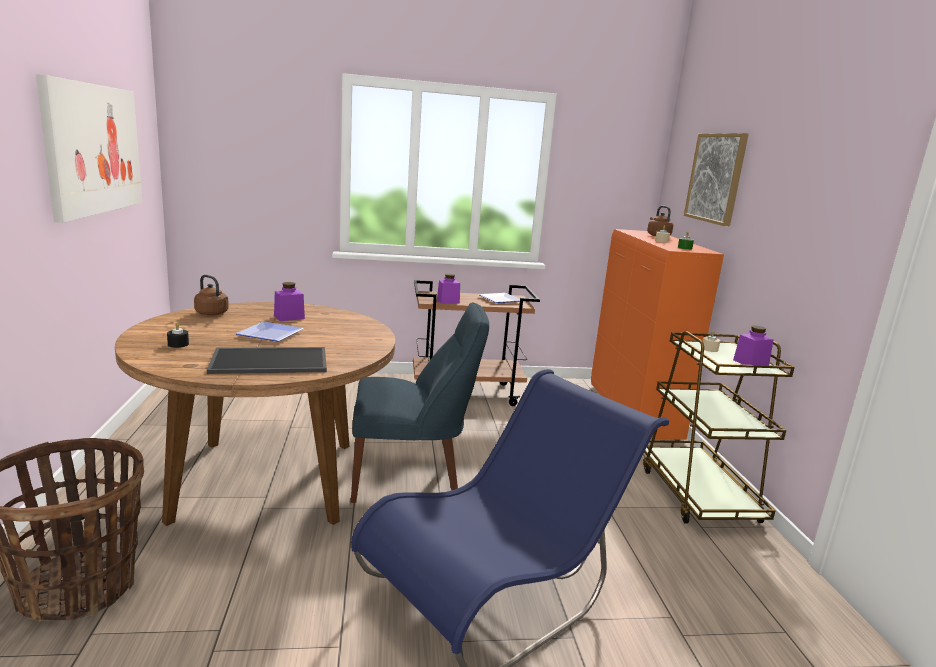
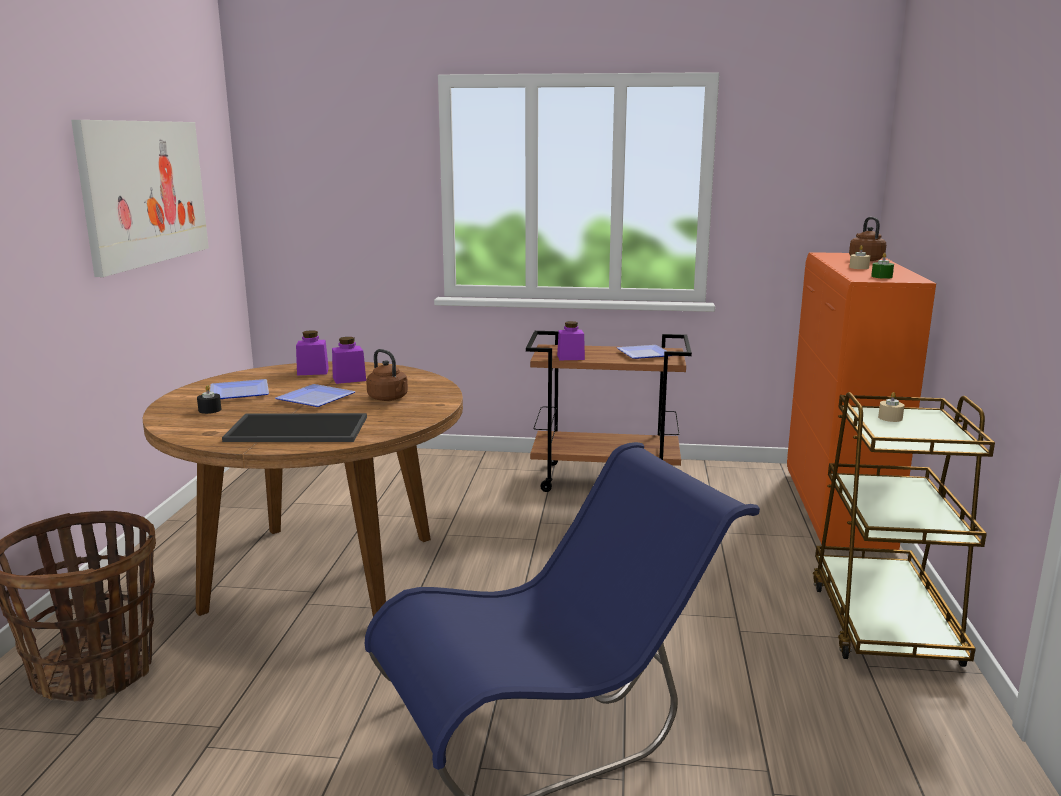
camera: 15 degrees right, 0 degrees up
brown kettle [194,275,229,316] -> brown kettle moved to [366,349,408,401]
blue chair [351,302,489,503] -> none
picture [684,133,749,227] -> none
purple jar [733,326,774,365] -> purple jar moved to [296,330,329,375]
none -> plate [210,379,269,399]

